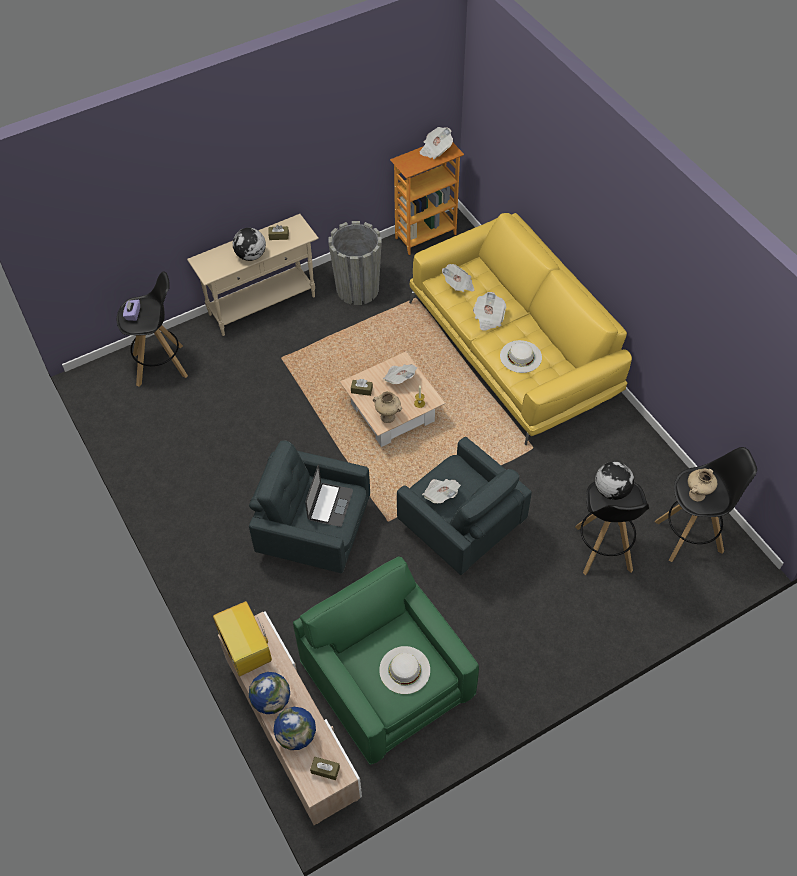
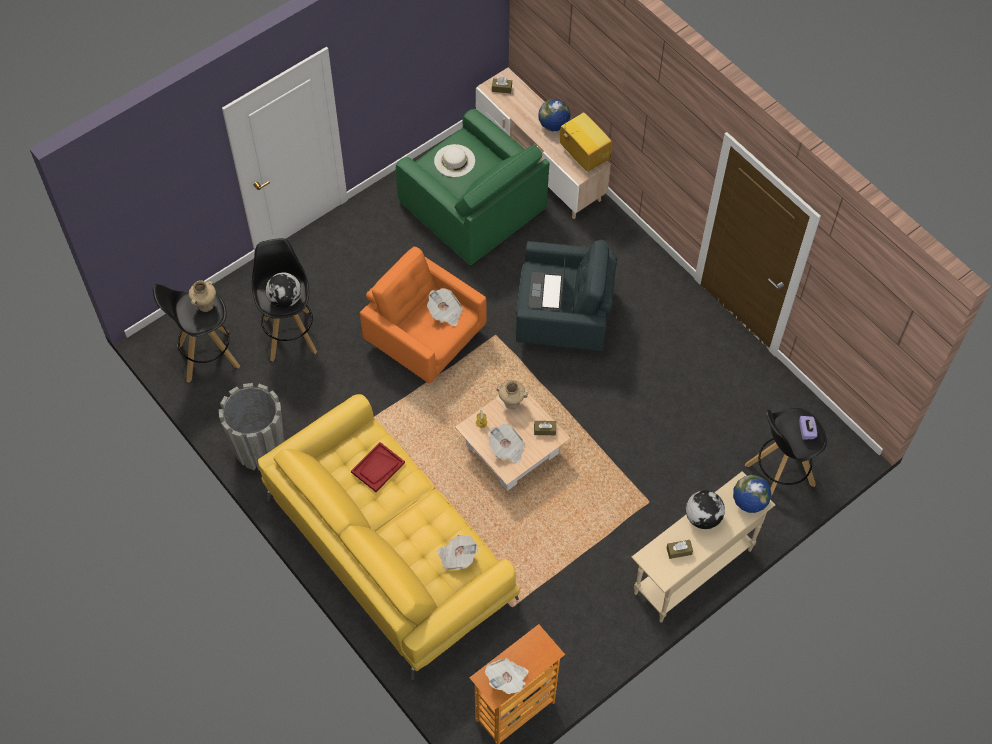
camera: 170 degrees right, 5 degrees up
globe [273,707,316,750] -> globe moved to [733,475,771,513]
grey planter [328,221,382,305] -> grey planter moved to [219,383,284,471]
grey armchair [397,437,532,575] -> orange armchair [360,247,486,383]
newspaper [473,292,506,331] -> none
white hat [500,340,542,373] -> red tray [351,442,405,492]

